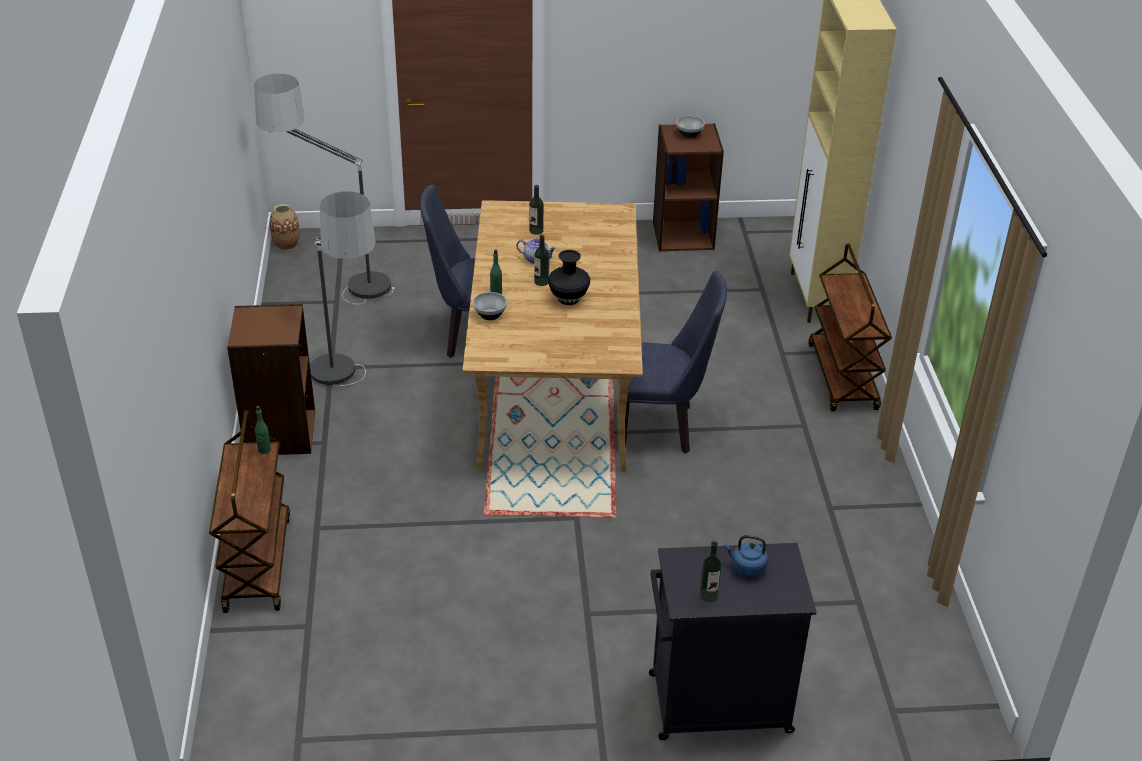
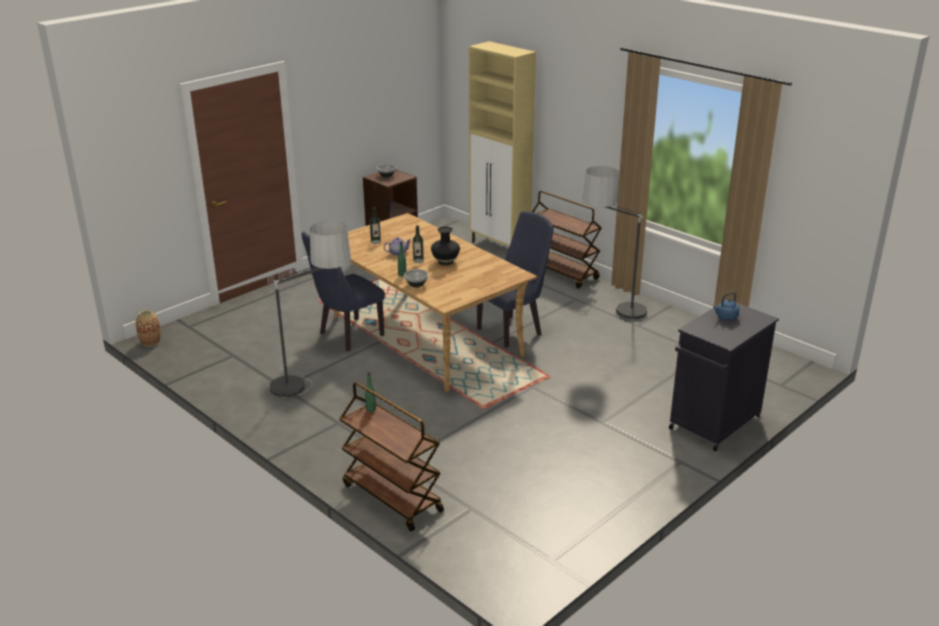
camera: 40 degrees left, 10 degrees down
brown bookcase [227,304,315,455] -> none
floor lamp [254,74,395,304] -> floor lamp moved to [583,166,648,324]
bottle [699,541,722,602] -> none

